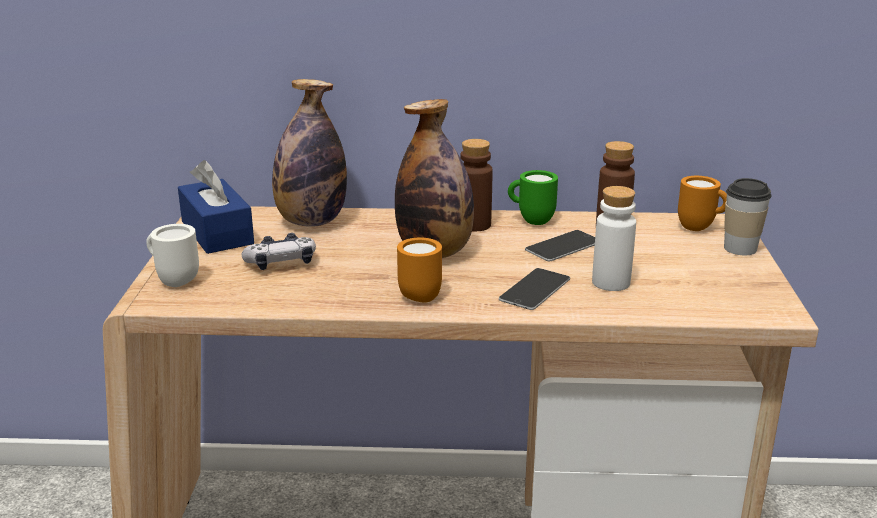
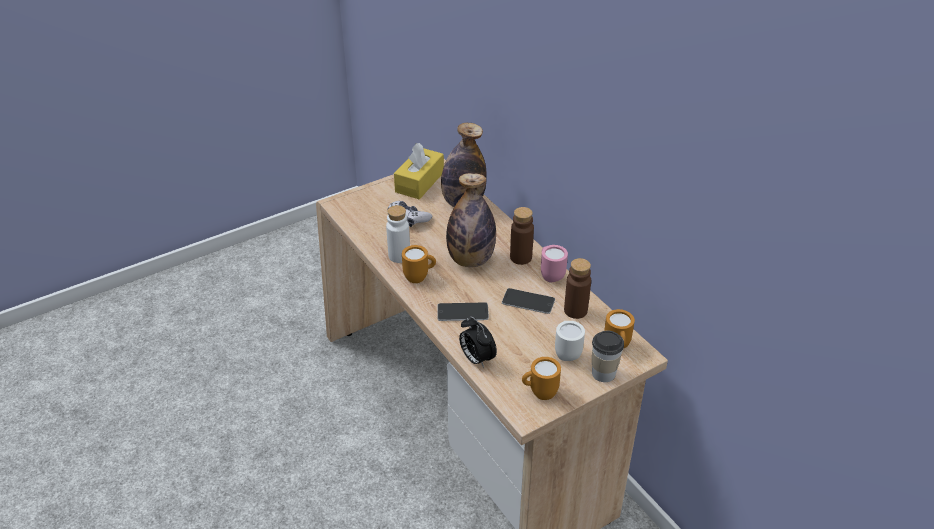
camera: 55 degrees right, 15 degrees up
white mug [146,224,199,287] -> white mug moved to [555,321,585,361]
blue tissue box [178,160,254,254] -> yellow tissue box [394,143,444,199]
green mug [508,170,558,225] -> pink mug [541,245,568,282]
white bottle [592,186,636,291] -> white bottle moved to [386,205,410,263]
none -> alarm clock [459,316,497,368]
none -> orange mug [522,357,561,400]

